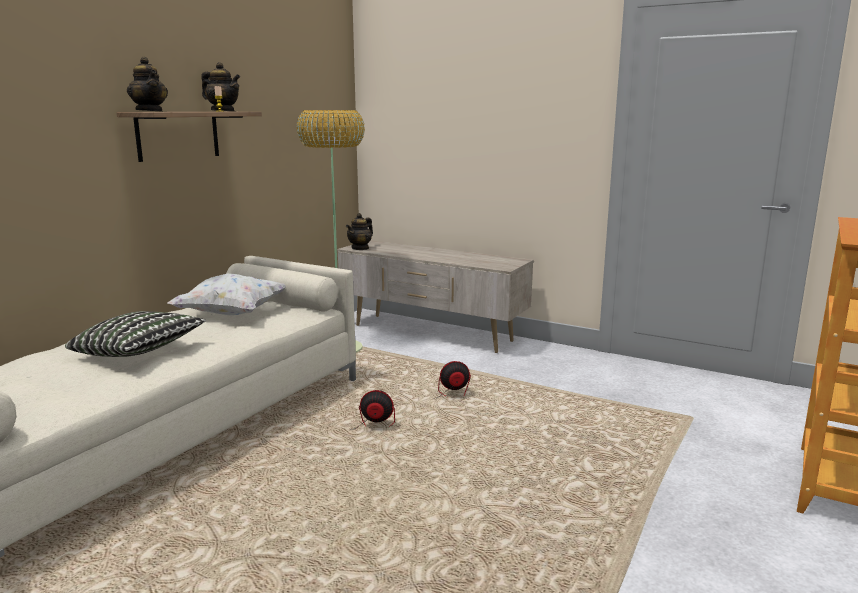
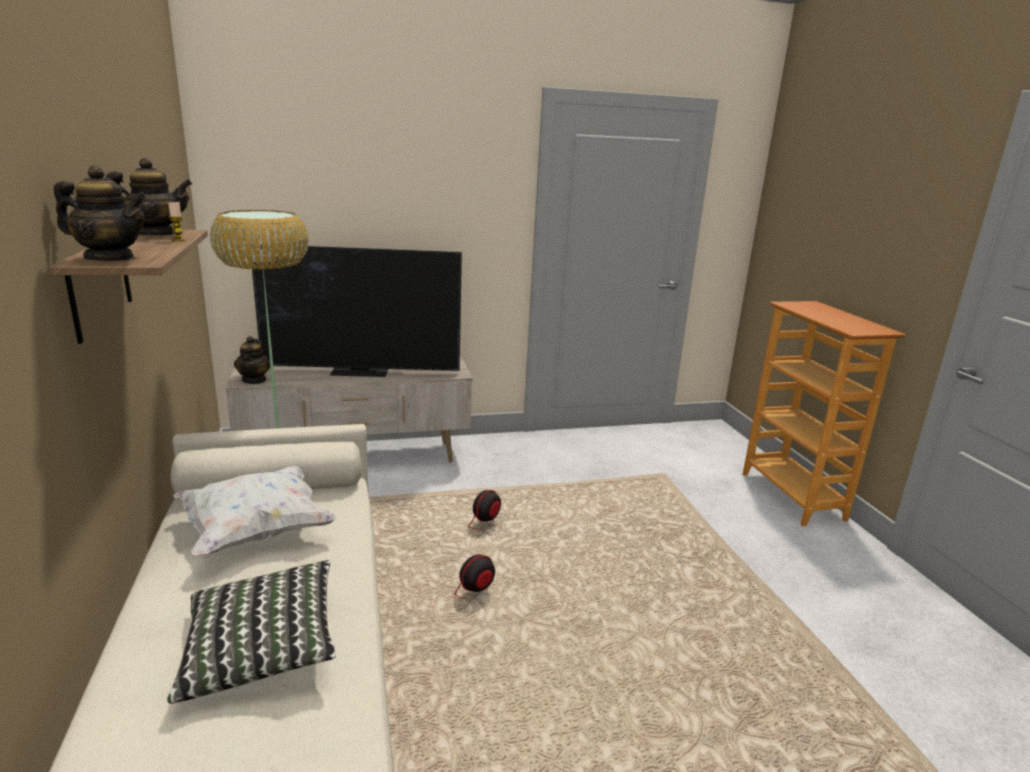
camera: 45 degrees left, 5 degrees up
none -> television [252,244,462,377]

